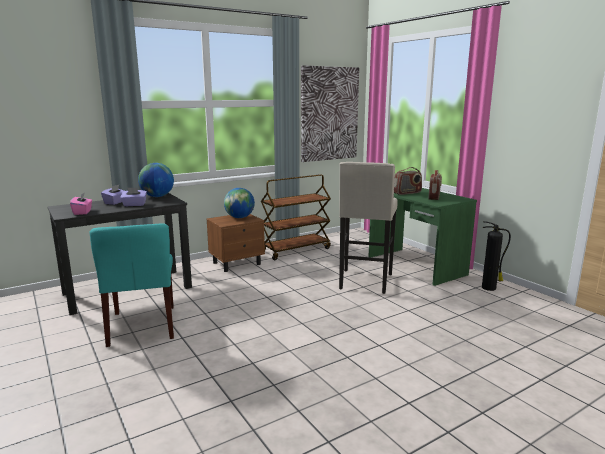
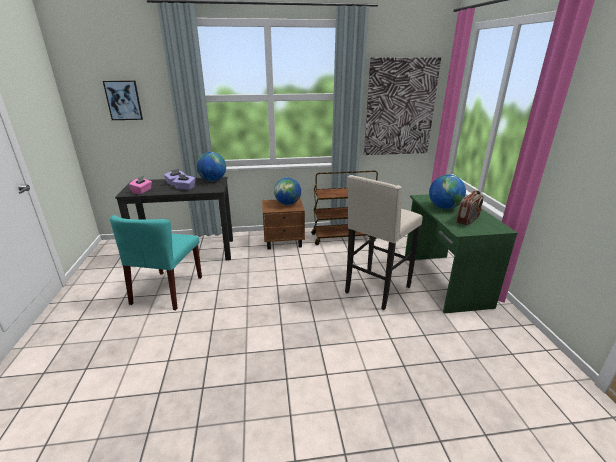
camera: 25 degrees right, 10 degrees up
radio [394,167,422,195] -> globe [429,175,466,209]
fire extinguisher [482,221,511,291] -> none
none -> picture [103,81,143,120]

